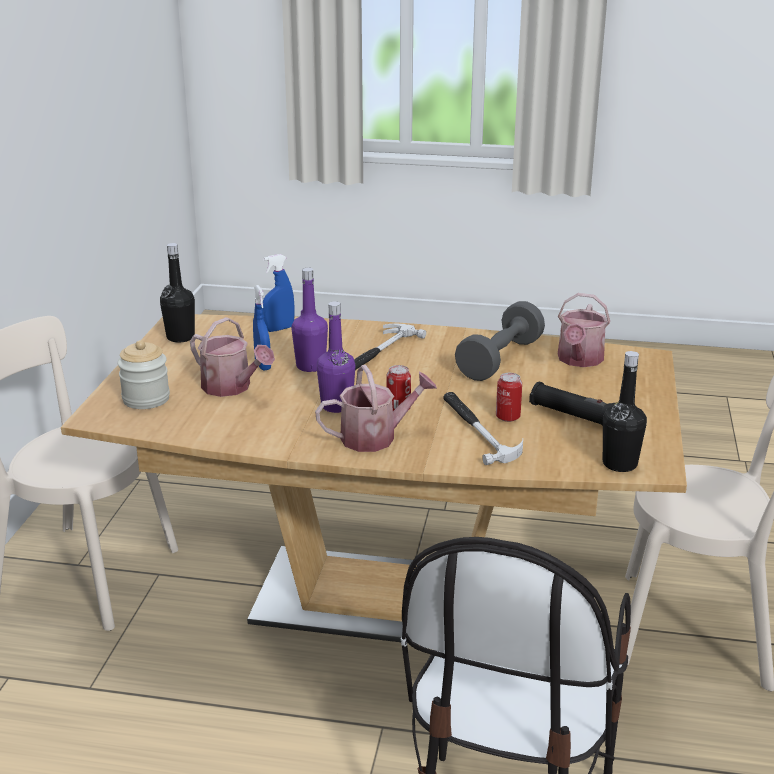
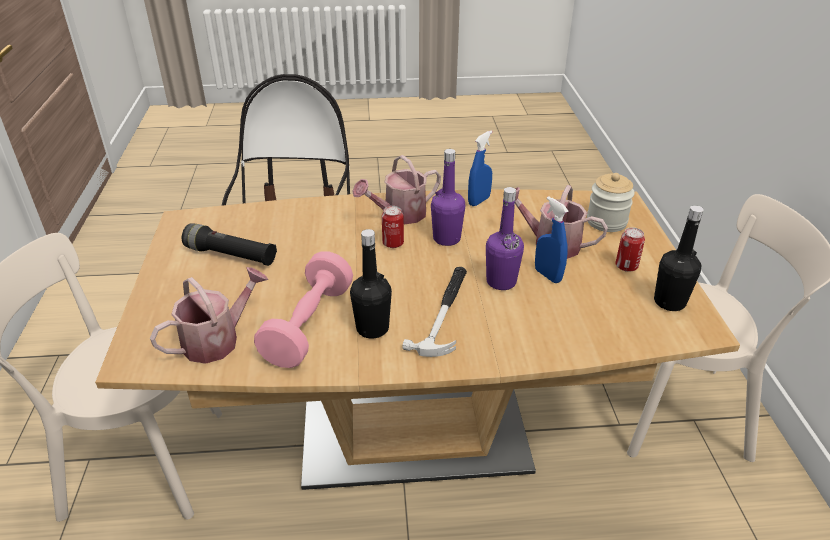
camera: 165 degrees right, 10 degrees up
blue spray bottle [263,254,294,332] -> blue spray bottle moved to [468,130,492,206]
hammer [443,392,523,465] -> none
grey dumbbell [455,301,545,381] -> pink dumbbell [254,251,353,368]
can [496,373,522,422] -> can moved to [615,227,645,272]
watering can [558,293,610,367] -> watering can turned 45 degrees clockwise [150,267,269,364]
black bottle [603,351,647,472] -> black bottle moved to [350,229,392,339]

